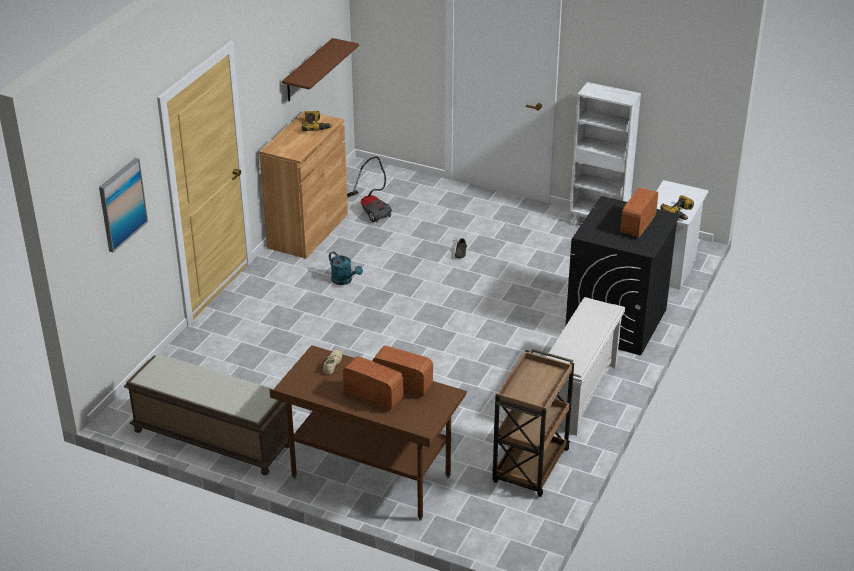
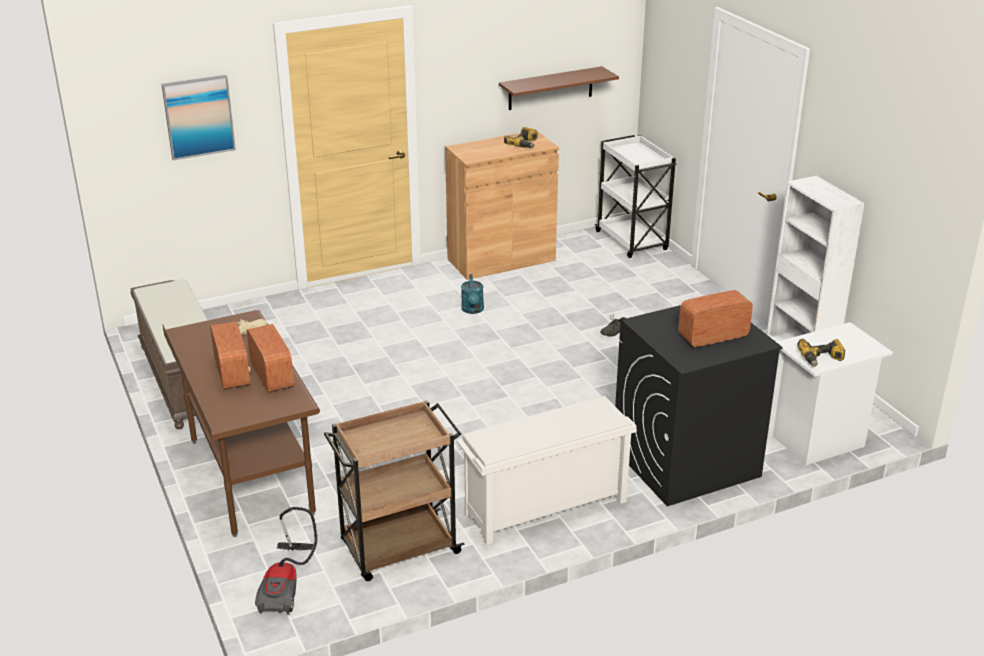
camera: 40 degrees right, 5 degrees down
vacuum cleaner [347,157,392,223] -> vacuum cleaner moved to [255,507,317,615]
none -> white cart [595,135,677,258]

